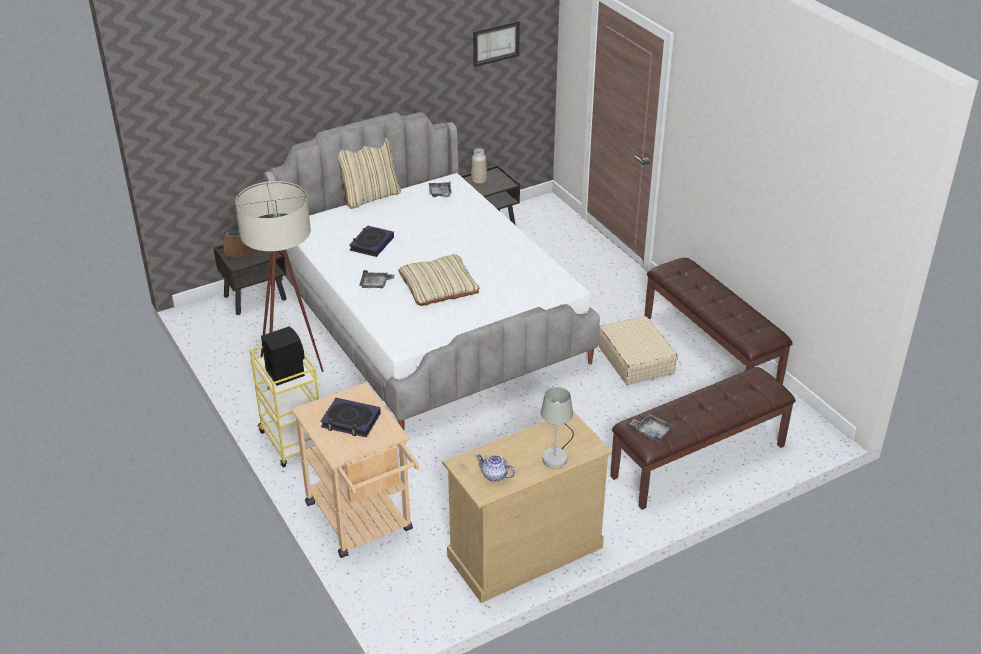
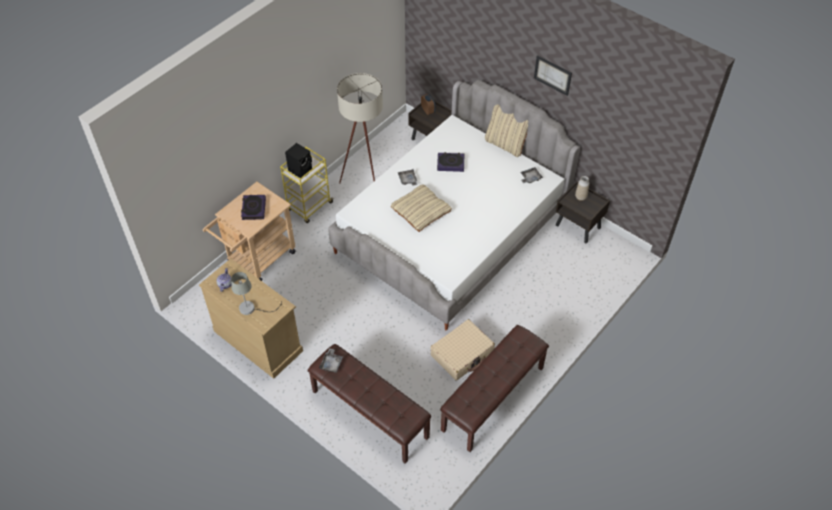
camera: 70 degrees right, 15 degrees up
picture [473,21,520,67] -> picture moved to [534,55,572,96]

